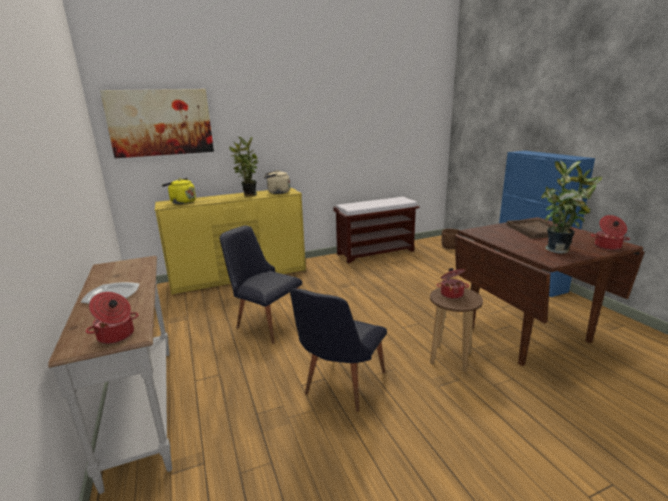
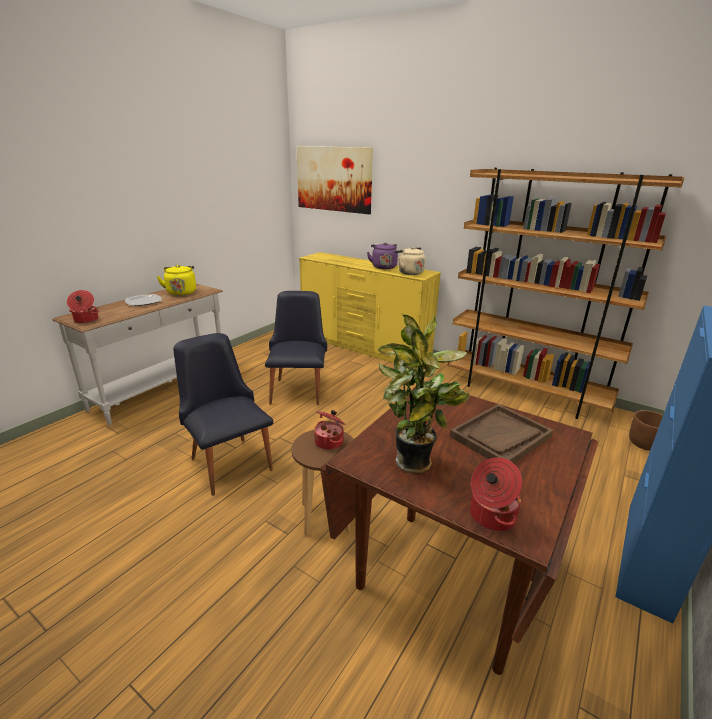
camera: 55 degrees right, 5 degrees up
yellow kettle [162,178,196,204] -> yellow kettle moved to [157,265,196,295]
potted plant [229,137,259,196] -> purple kettle [367,242,398,269]
black chair [290,289,387,412] -> black chair turned 60 degrees clockwise [173,333,273,496]
brown bench [333,197,419,263] -> brown bookcase [448,168,684,419]

